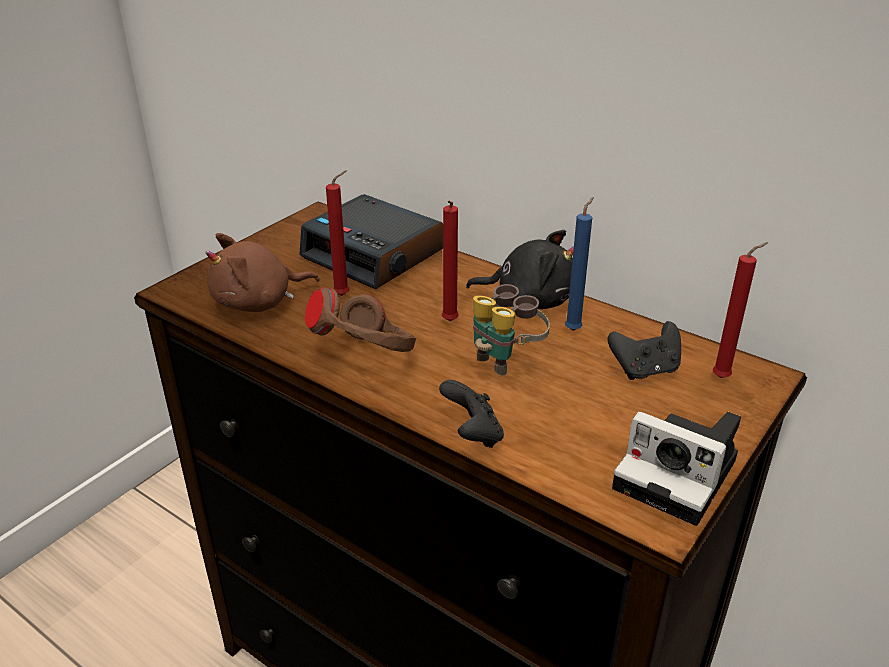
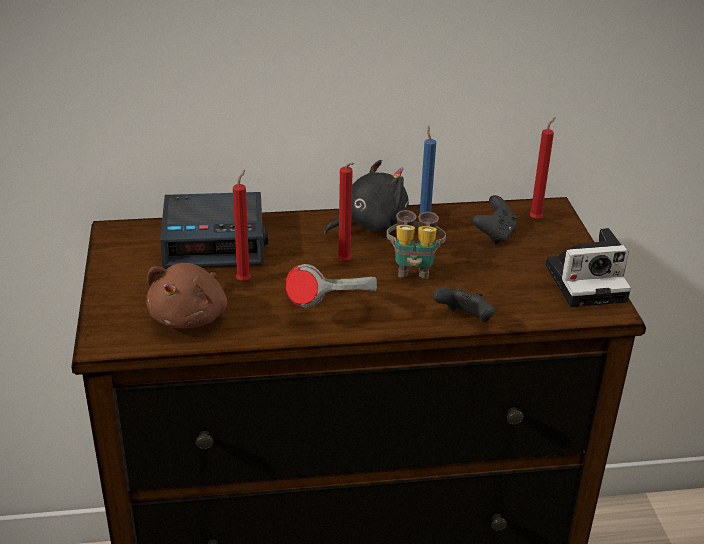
camera: 45 degrees left, 0 degrees up
brown headphones [305,287,416,352] -> grey headphones [285,264,377,307]

